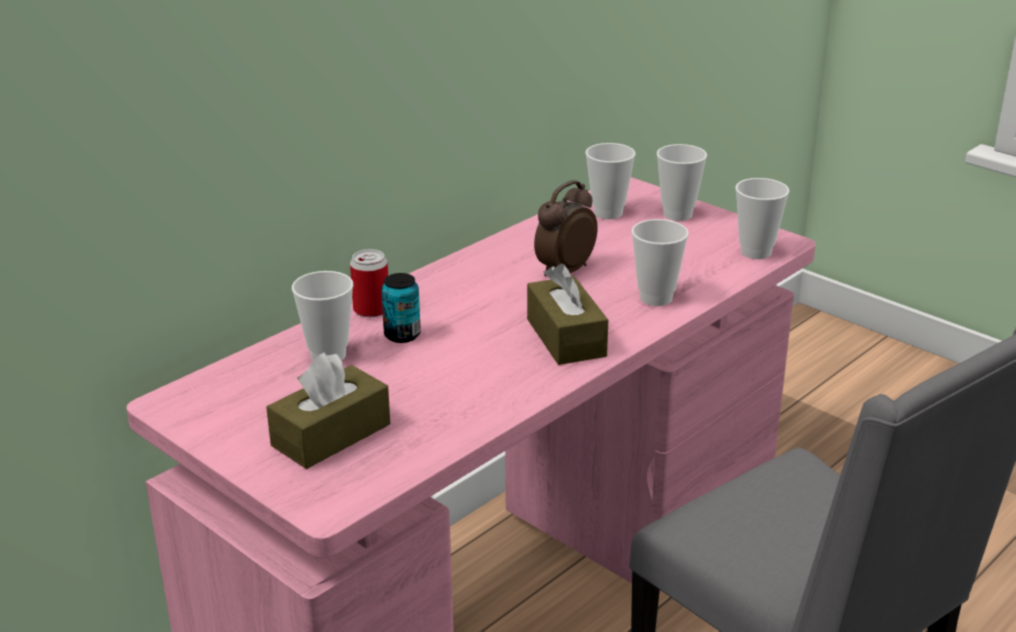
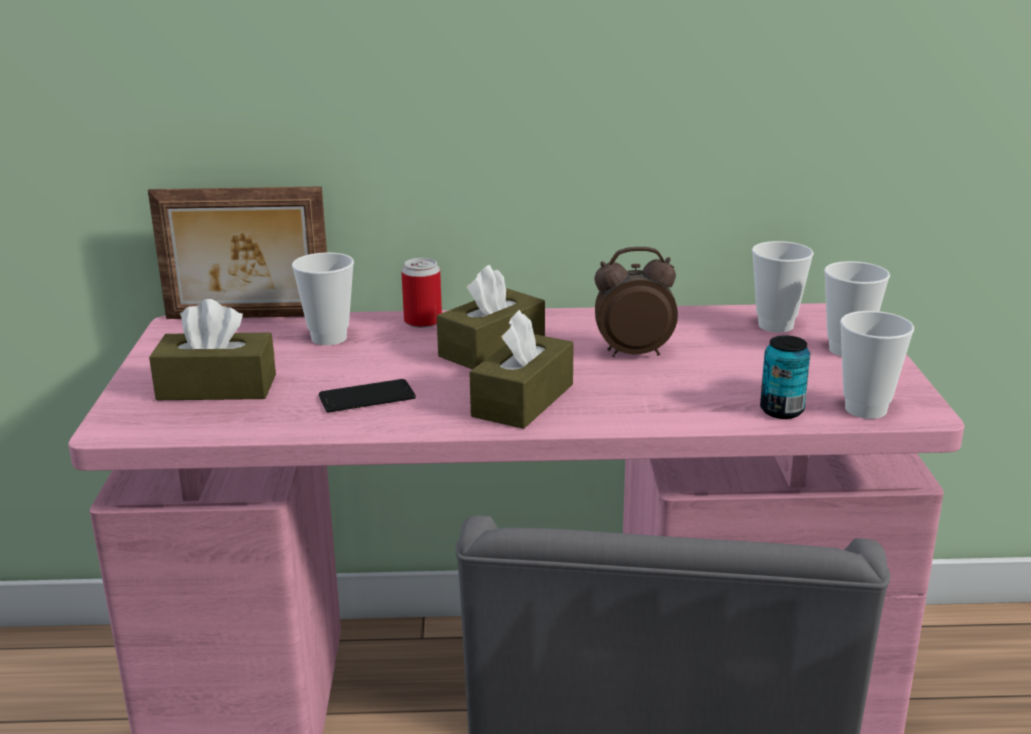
camera: 45 degrees right, 5 degrees down
can [381,273,421,343] -> can moved to [760,335,810,419]
cup [631,219,689,306] -> none
none -> picture frame [148,186,327,319]
none -> phone [319,379,416,412]
none -> brown tissue box [437,265,545,370]

